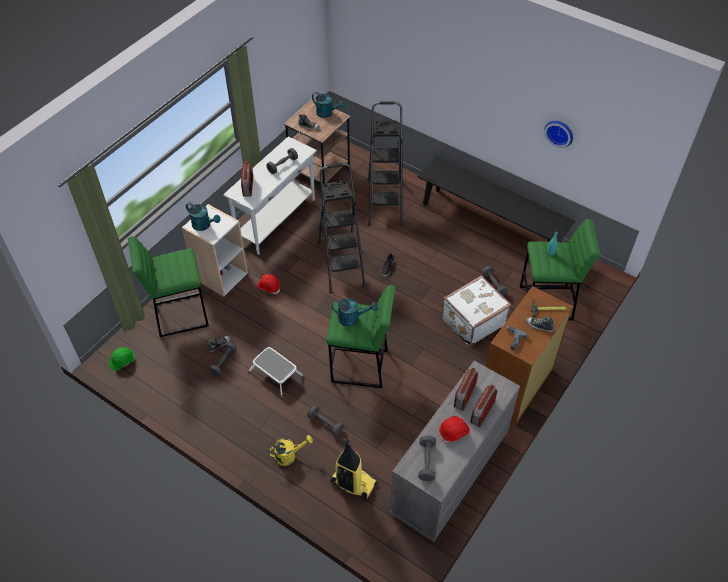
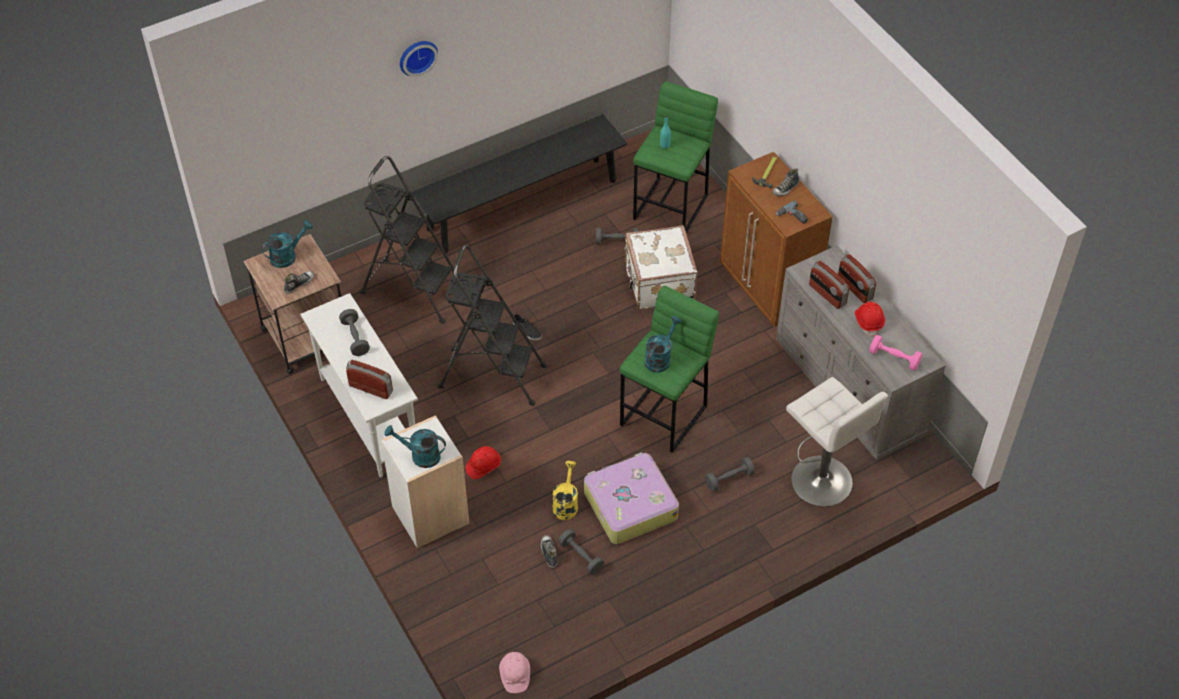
camera: 65 degrees left, 0 degrees up
green hard hat [109,347,135,371] -> pink hard hat [499,652,530,693]
green stool [128,236,209,337] -> none
turquoise watering can [186,202,221,231] -> turquoise watering can turned 135 degrees counterclockwise [384,425,446,468]
grey step ladder [248,347,304,398] -> suitcase [584,452,679,544]
yellow watering can [268,435,313,466] -> yellow watering can moved to [552,461,578,520]
vacuum cleaner [331,438,377,500] -> white stool [786,377,888,506]
grey dumbbell [419,436,436,481] -> pink dumbbell [869,335,922,371]
wall clock [544,121,573,148] -> wall clock moved to [400,41,438,77]

